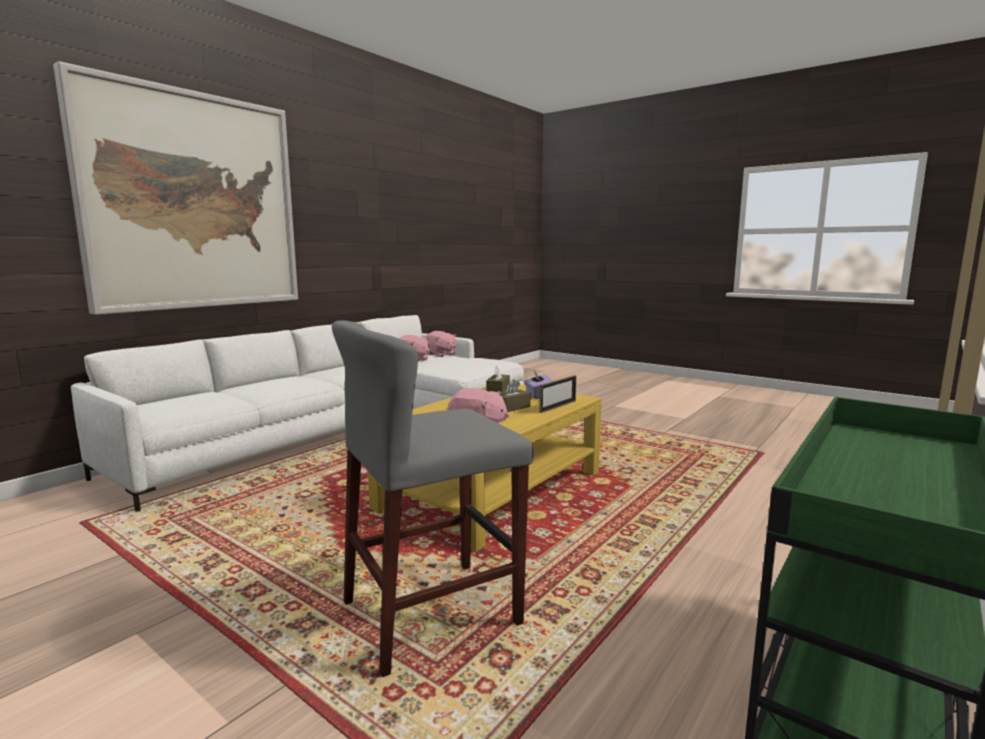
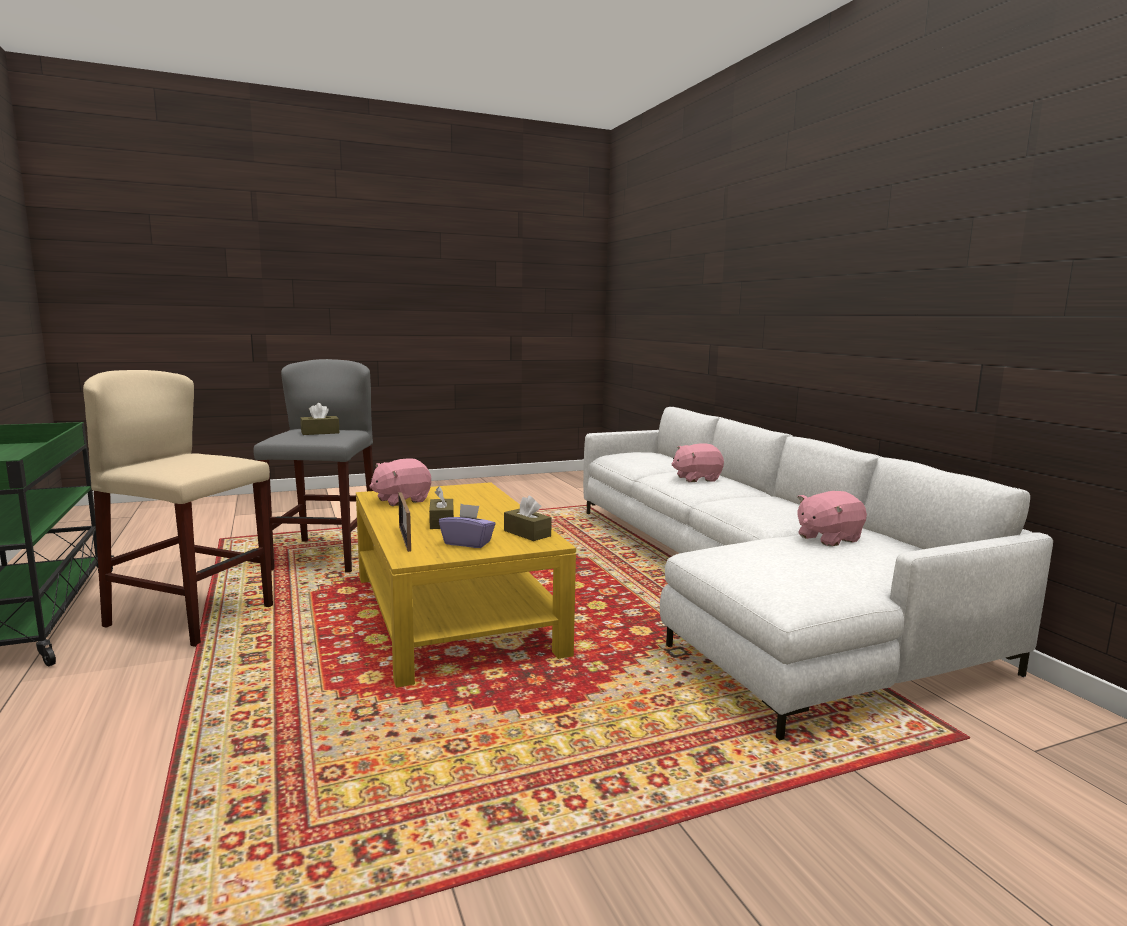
camera: 120 degrees right, 0 degrees up
picture [53,61,298,315] -> none
pink plush toy [425,331,457,357] -> pink plush toy moved to [672,444,724,482]
none -> beige stool [83,370,273,647]
none -> brown tissue box [300,403,339,435]

